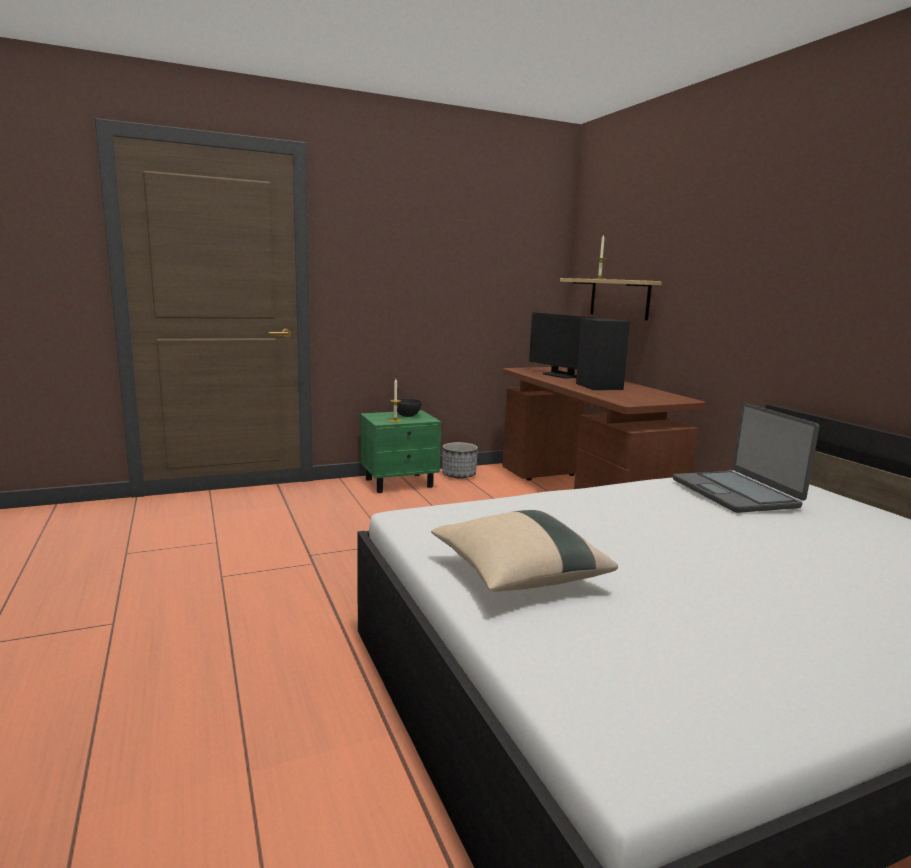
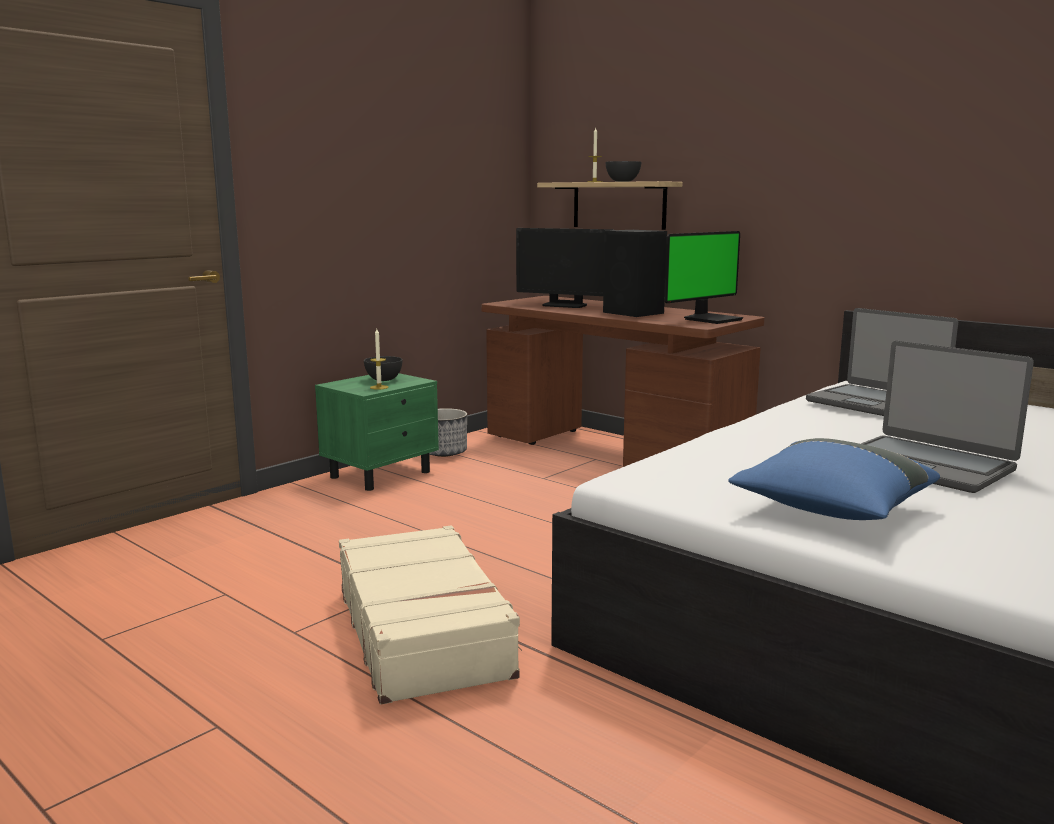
camera: 25 degrees left, 0 degrees up
beige pillow [431,510,618,592] -> blue pillow [728,438,940,520]
none -> beige suitcase [339,526,522,705]
none -> grey bowl [606,161,641,182]
none -> monitor [664,231,743,324]
none -> laptop [861,341,1034,493]

